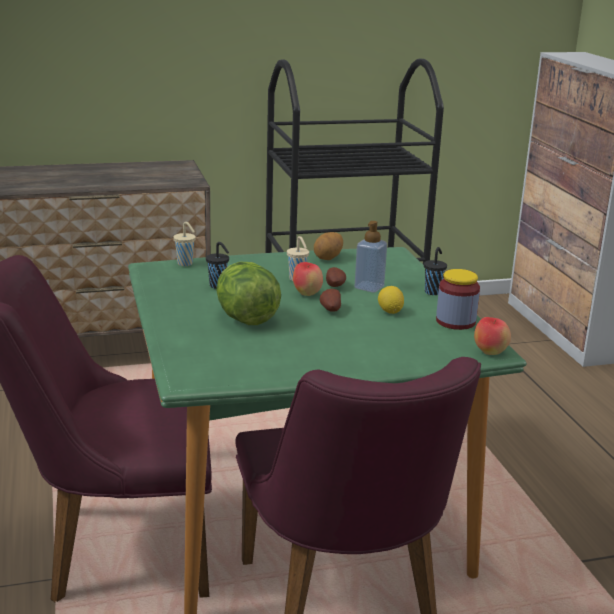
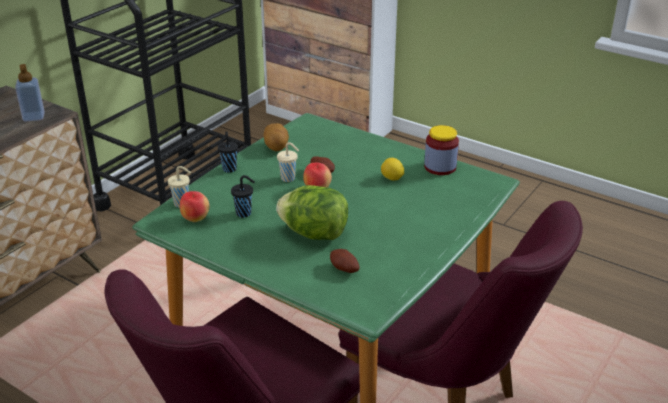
camera: 40 degrees left, 10 degrees up
potato [320,289,341,312] -> potato moved to [330,249,359,273]
soap dispenser [355,221,387,293] -> soap dispenser moved to [15,64,45,121]
black cup [424,247,447,295] -> black cup moved to [218,131,238,173]
apple [474,317,511,355] -> apple moved to [180,191,209,222]

